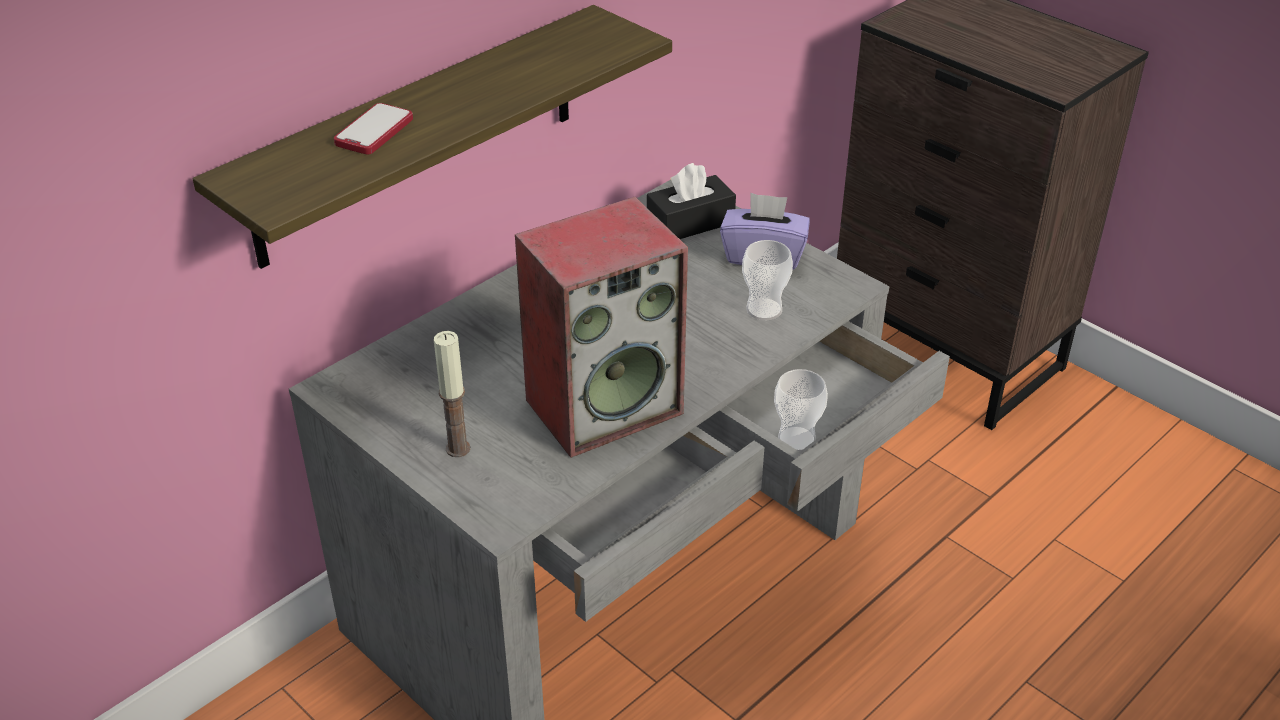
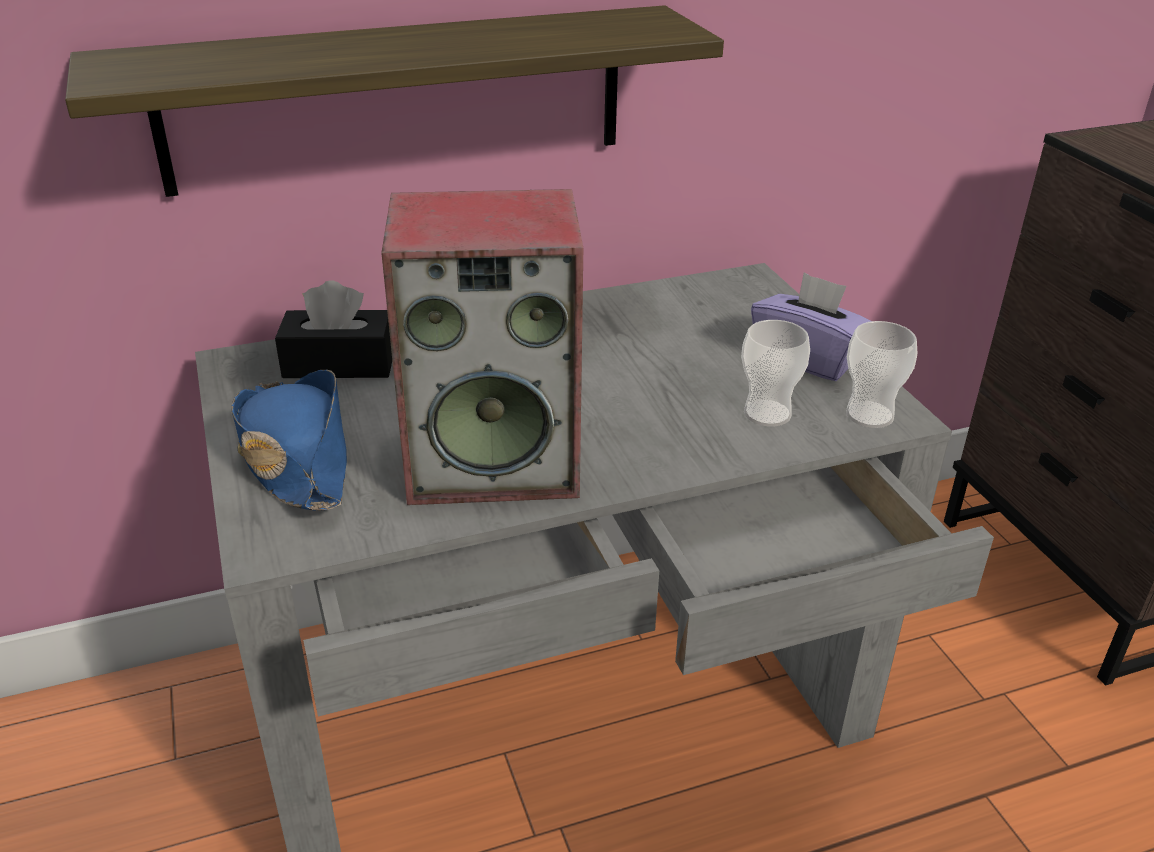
camera: 25 degrees right, 5 degrees down
phone [334,103,413,155] -> none
candle [434,331,471,457] -> blue hat [232,370,347,511]
black tissue box [647,163,736,239] -> black tissue box moved to [275,281,392,378]
cup [774,369,828,452] -> cup moved to [846,321,917,428]

